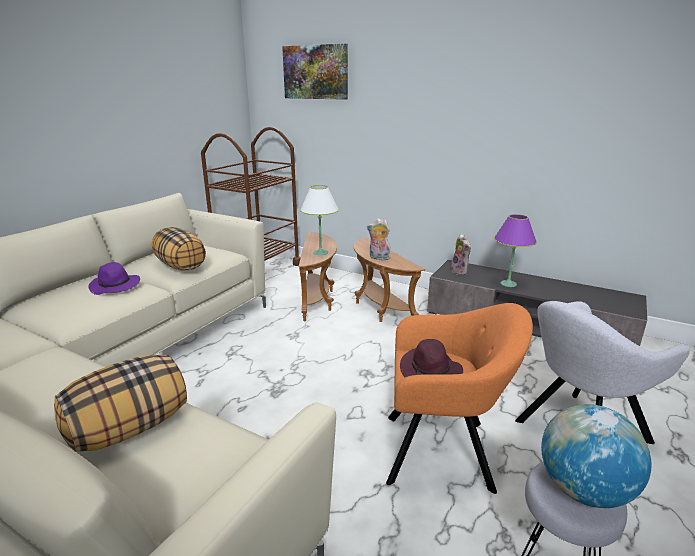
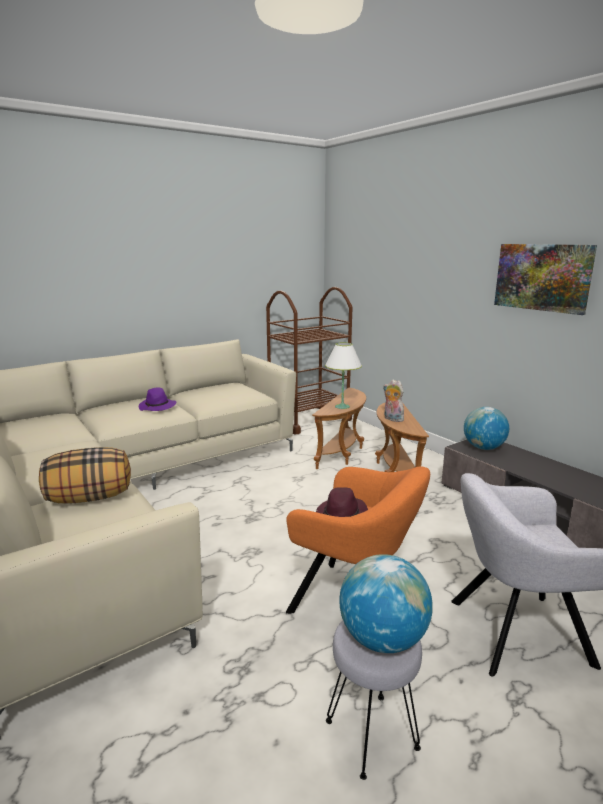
camera: 25 degrees right, 5 degrees down
pillow [152,227,206,271] -> none
picture [282,44,348,100] -> picture moved to [494,244,597,315]
plush toy [451,233,471,275] -> globe [464,407,509,450]
purple table lamp [494,214,537,287] -> none

